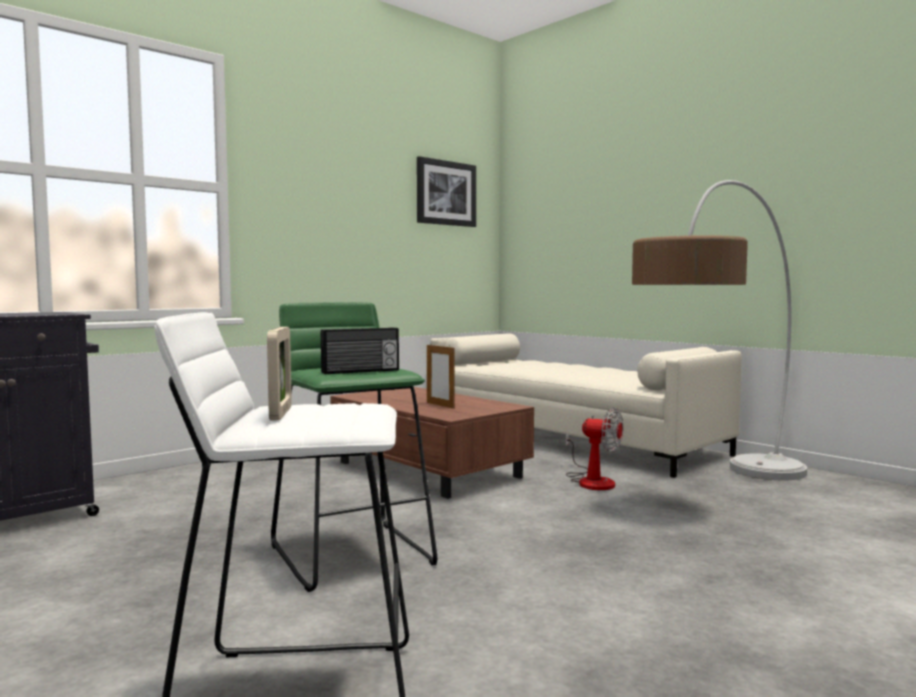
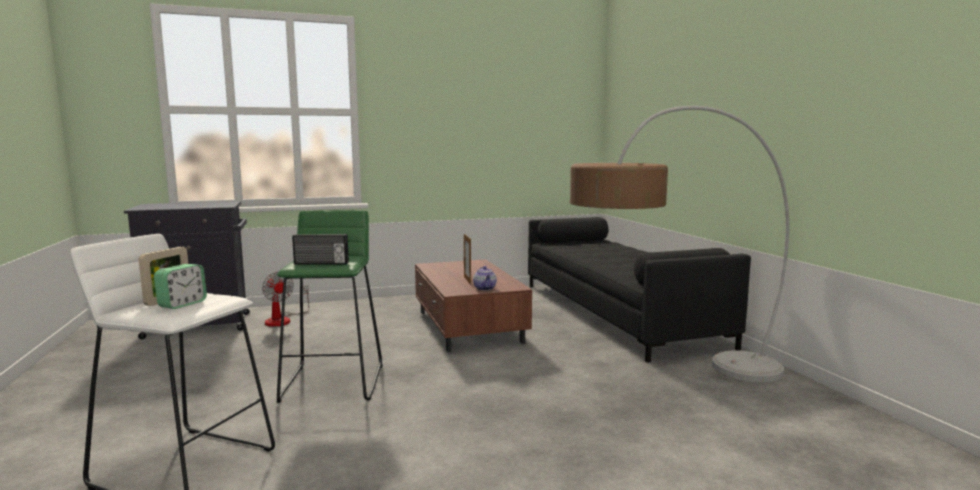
camera: 25 degrees right, 5 degrees up
picture [417,156,476,227] -> none
beige sofa [430,334,742,478] -> black sofa [528,217,751,363]
fan [566,408,623,490] -> fan moved to [262,272,309,327]
none -> alarm clock [154,264,207,309]
none -> teapot [473,266,497,291]

